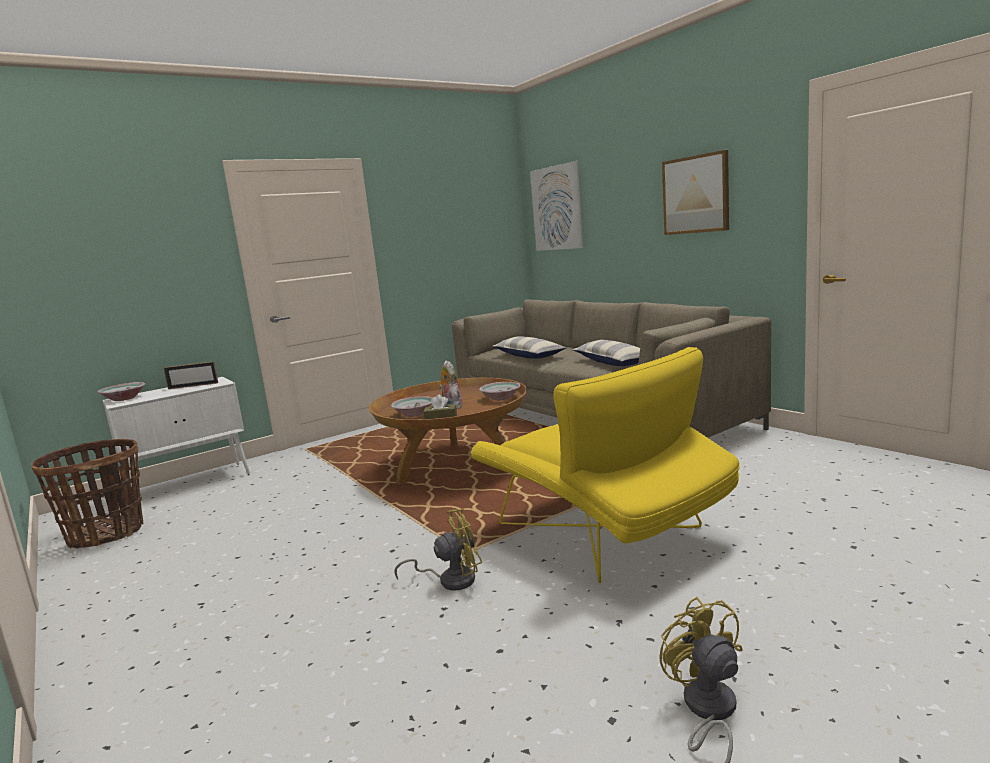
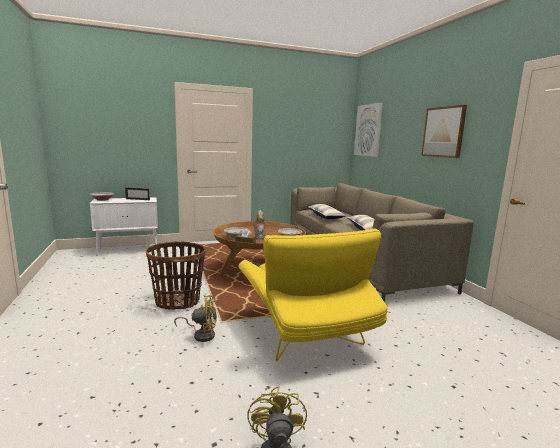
camera: 15 degrees right, 0 degrees up
basket [31,439,143,549] -> basket moved to [146,242,206,310]

